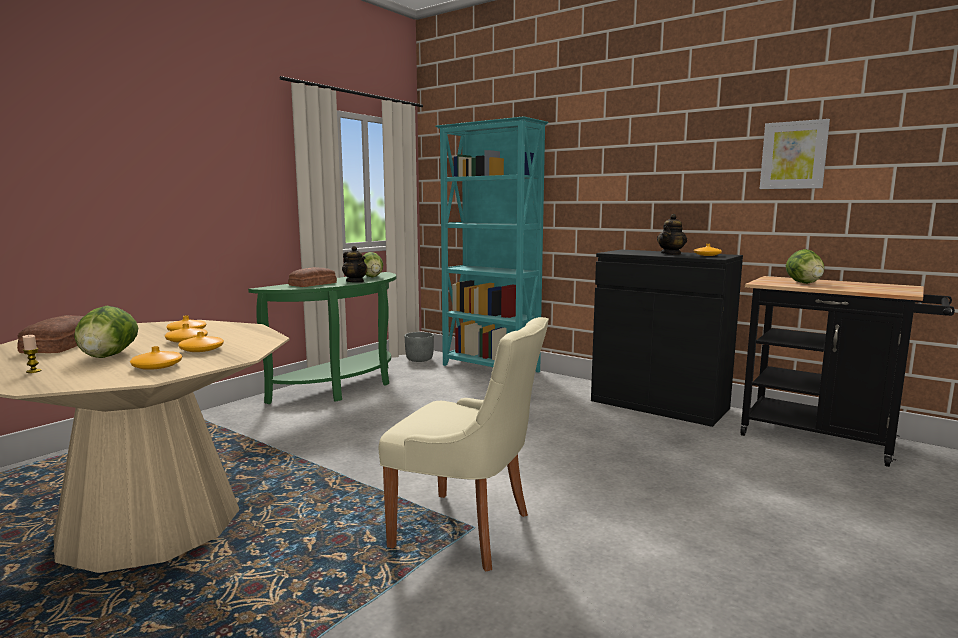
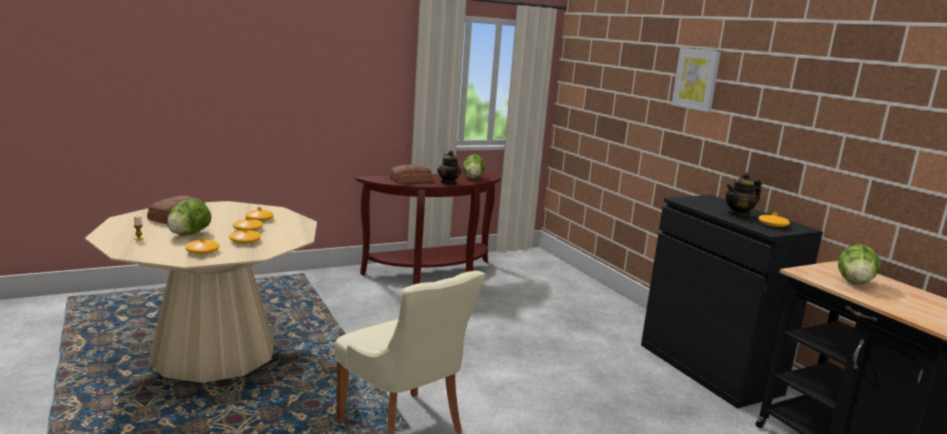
camera: 25 degrees right, 5 degrees up
green console table [248,272,397,404] -> brown console table [356,172,502,285]
grey planter [404,332,434,362] -> none
turquoise bookcase [435,116,548,373] -> none
picture [760,119,830,189] -> picture moved to [671,48,721,112]

